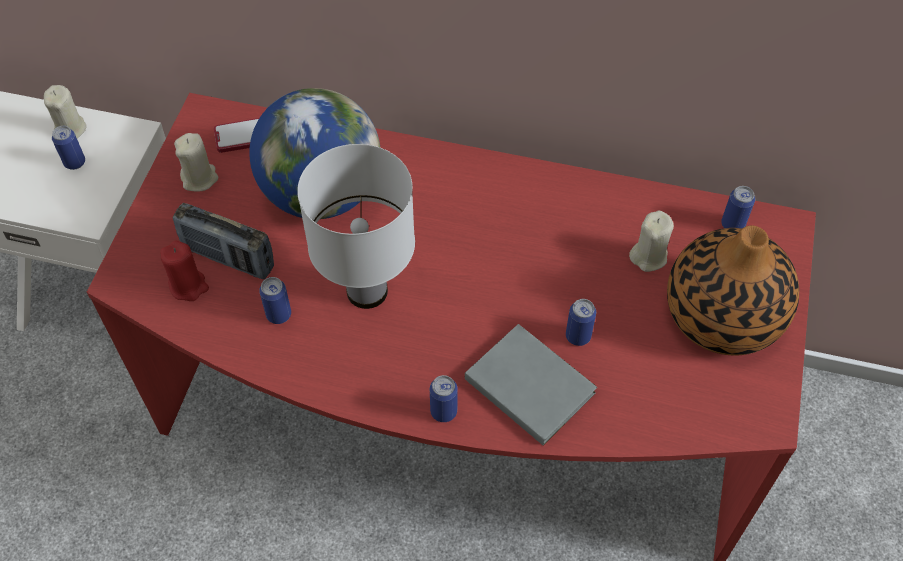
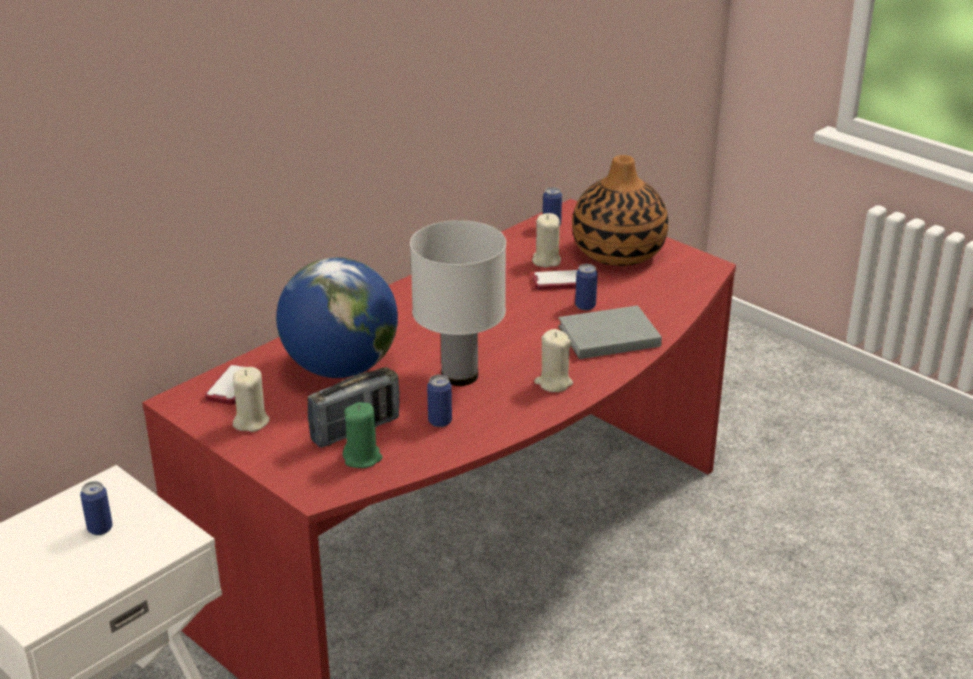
camera: 60 degrees left, 25 degrees down
beige candle [44,85,87,138] -> beige candle moved to [534,329,573,392]
red candle [160,240,209,301] -> green candle [343,402,383,468]
can [430,375,458,422] -> none
none -> phone [532,270,577,290]

